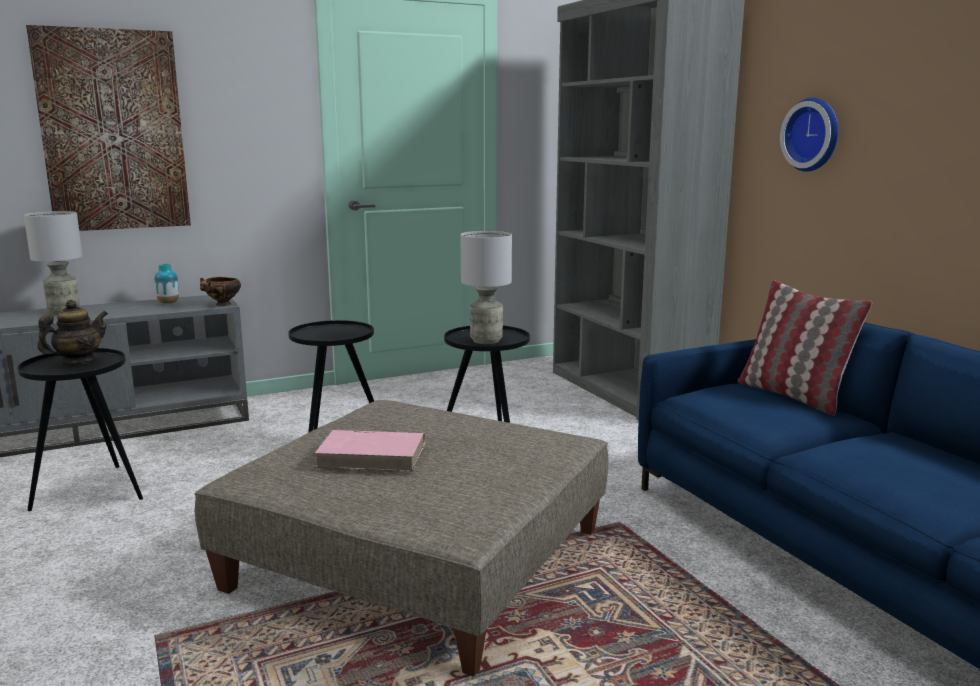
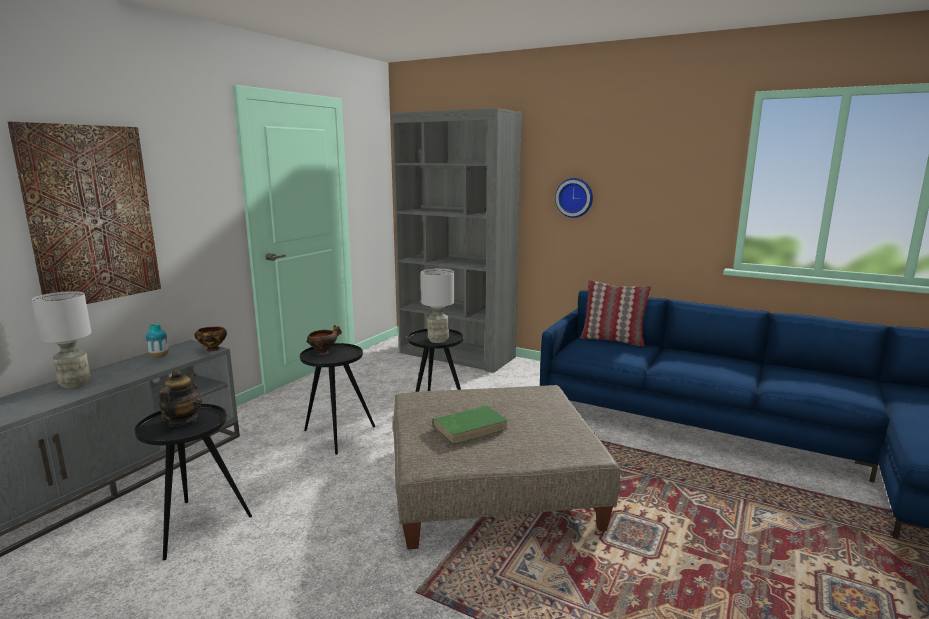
camera: 35 degrees left, 0 degrees up
pink book [315,430,425,471] -> green book [432,406,509,445]
none -> bowl [306,325,342,355]

